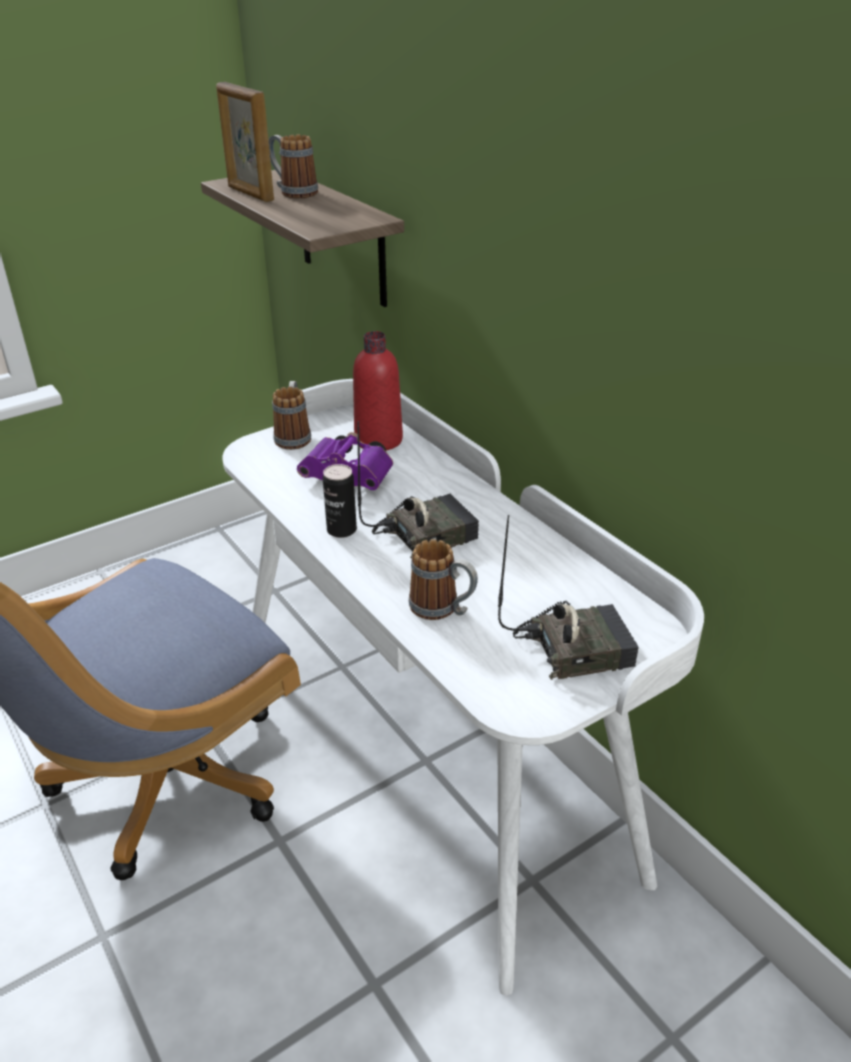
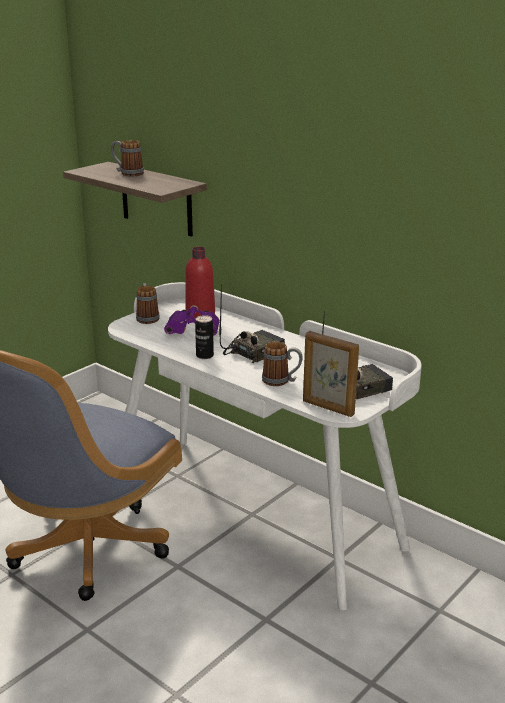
camera: 15 degrees left, 10 degrees down
picture frame [216,82,274,202] -> picture frame moved to [303,331,359,417]

